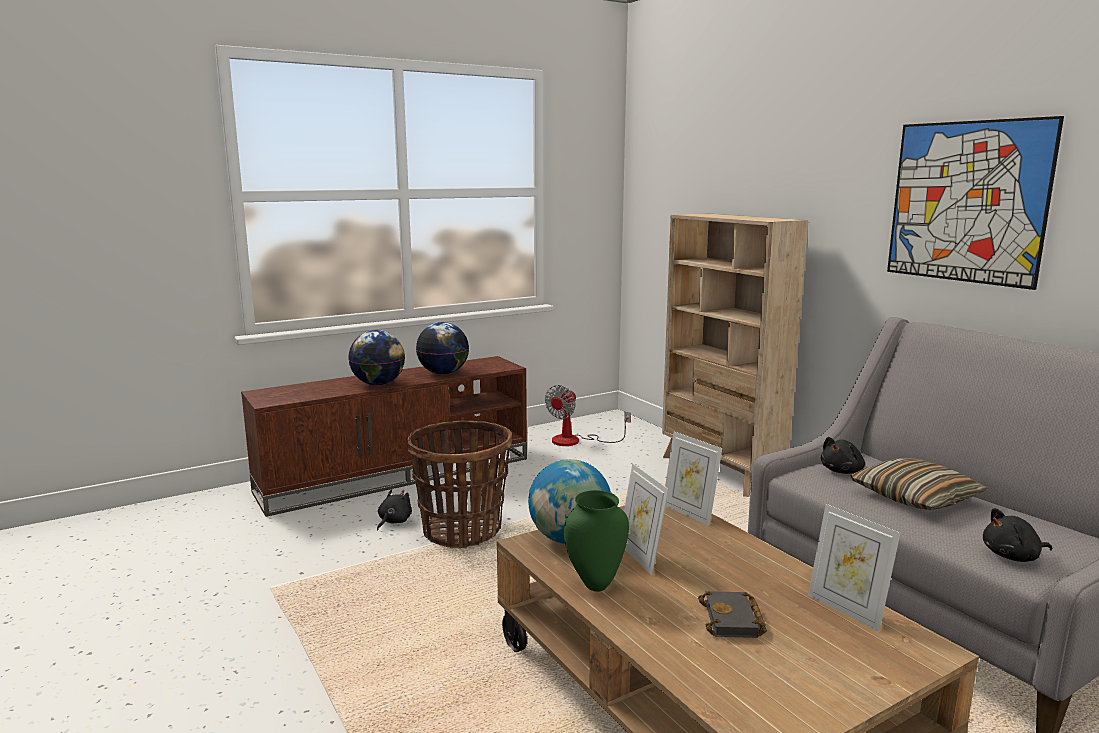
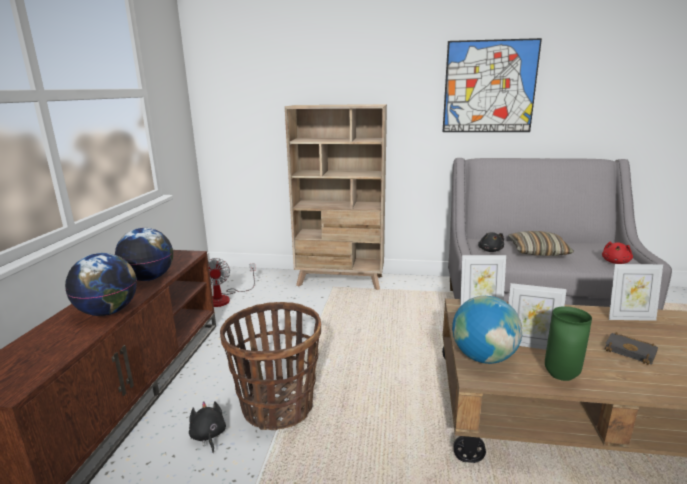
camera: 50 degrees left, 5 degrees up
black plush toy [983,508,1053,562] -> red plush toy [602,242,633,264]

